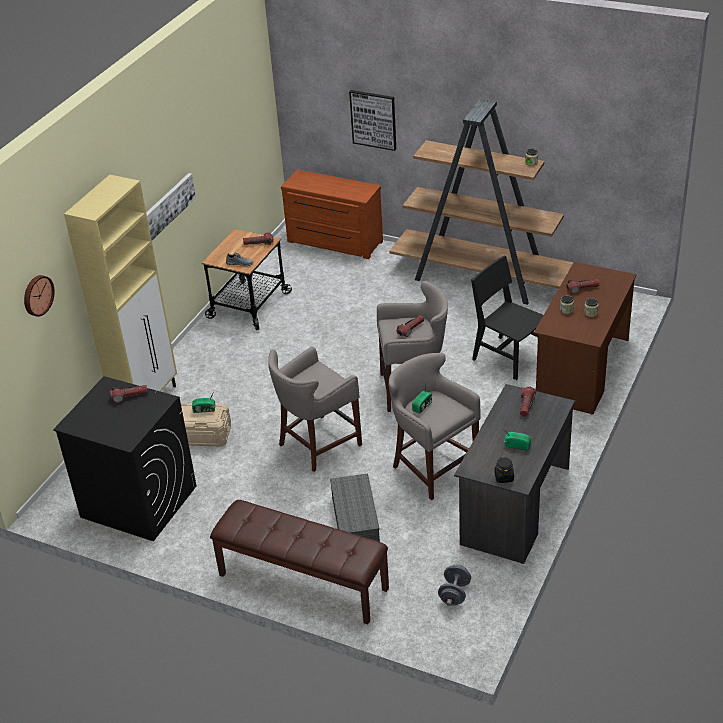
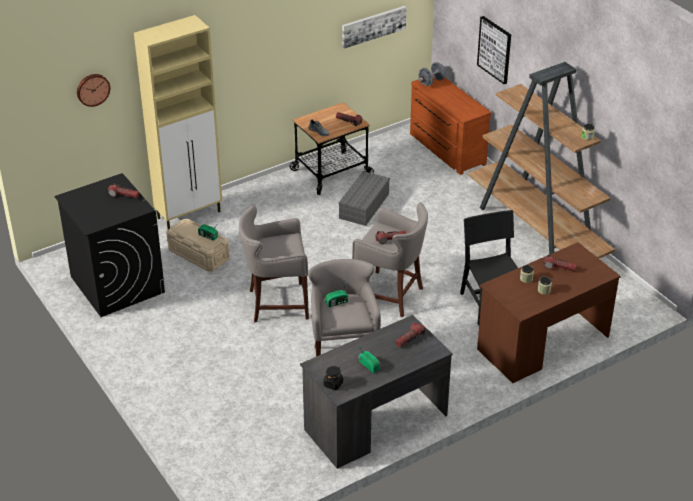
camera: 30 degrees right, 0 degrees up
picture [146,173,196,240] -> picture moved to [342,6,407,49]
brown bench [210,500,389,624] -> none
grey storage box [330,474,380,542] -> grey storage box moved to [339,171,390,226]
grey dumbbell [438,565,471,606] -> grey dumbbell moved to [418,62,446,86]

